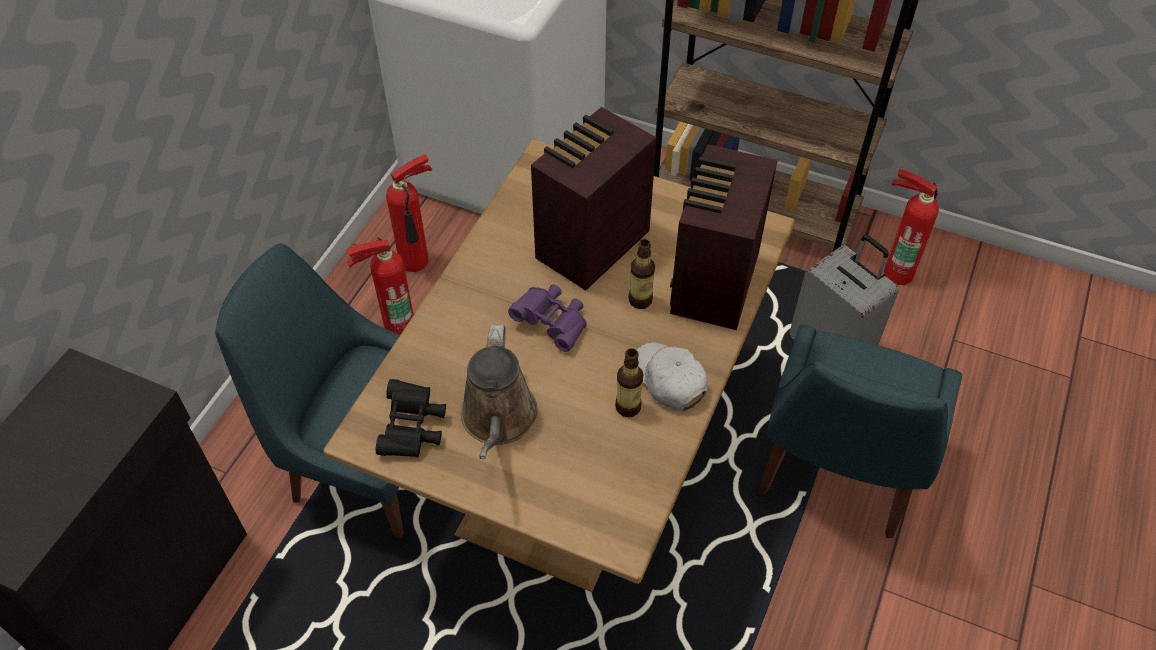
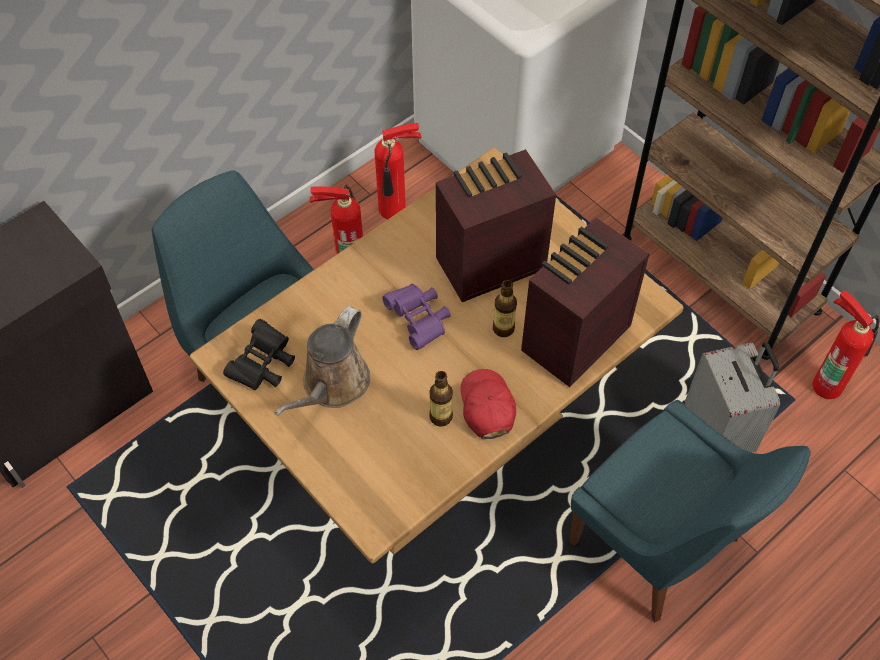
camera: 25 degrees right, 5 degrees up
white cap [637,343,708,411] -> red cap [461,369,516,439]
blue chair [759,325,962,538] -> blue chair turned 90 degrees counterclockwise [569,400,811,622]

